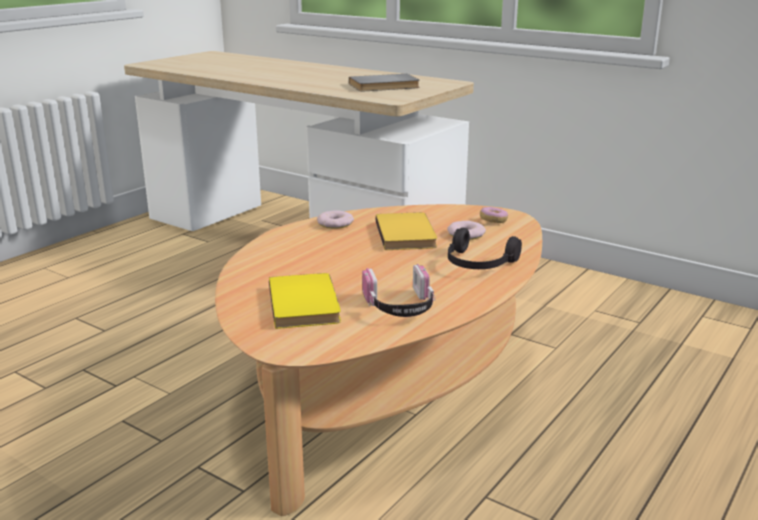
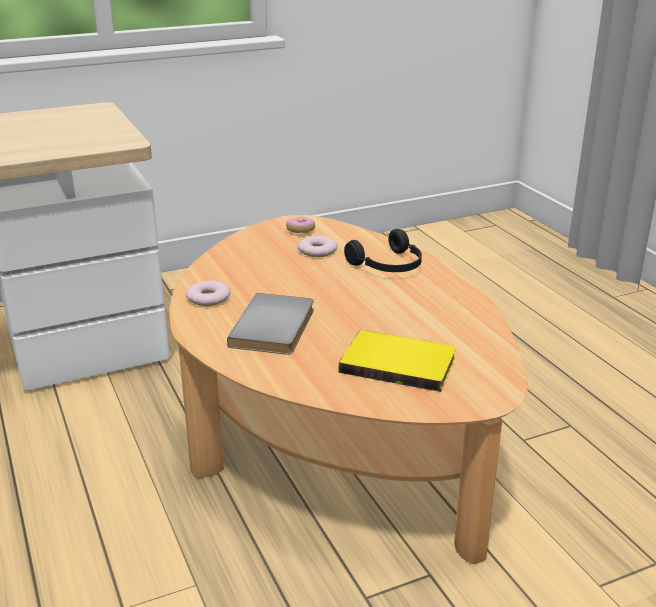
camera: 60 degrees left, 5 degrees up
grey book [349,74,419,91] -> grey book moved to [227,293,314,355]
headphones [362,264,435,317] -> none
yellow book [375,212,437,250] -> none

